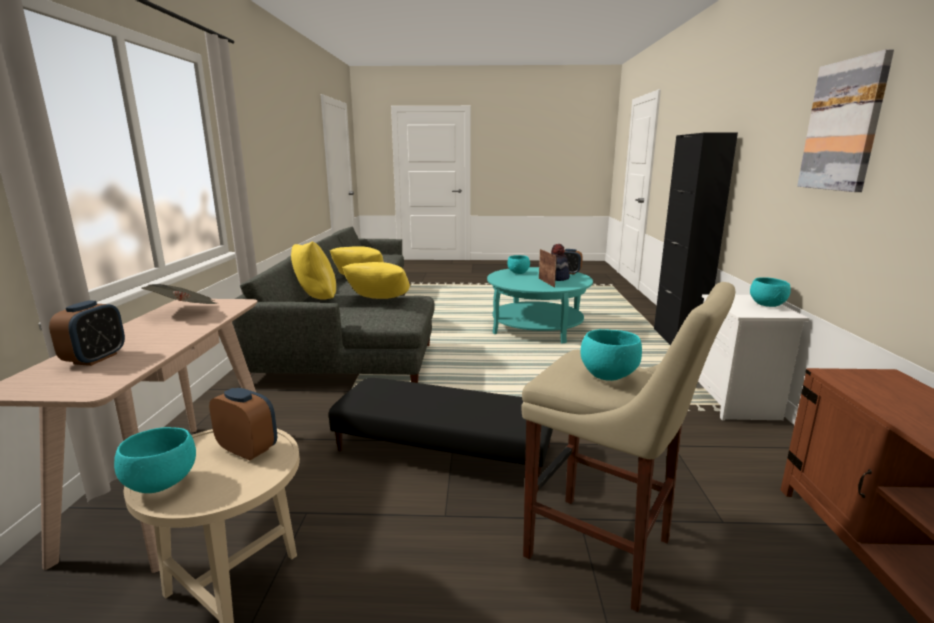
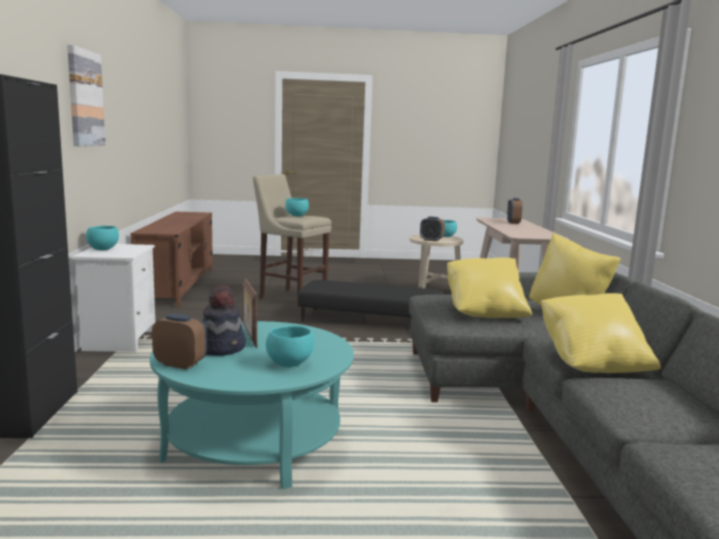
camera: 175 degrees right, 5 degrees down
newspaper [141,284,217,304] -> none

